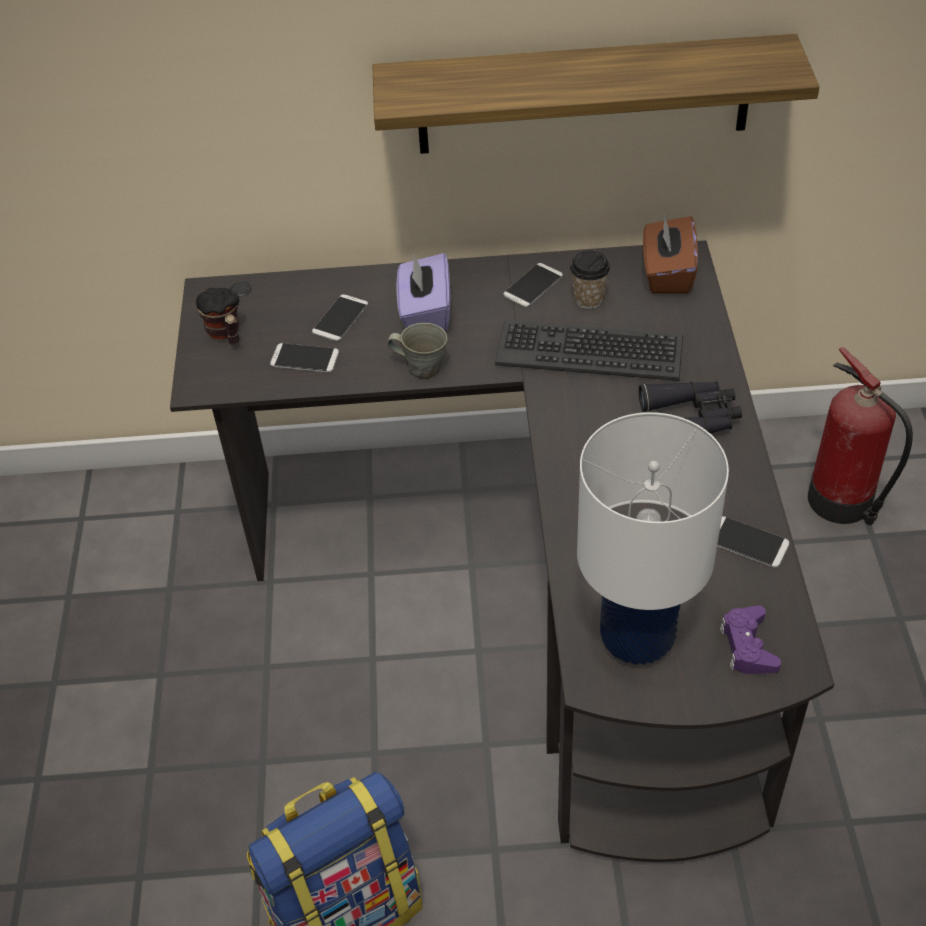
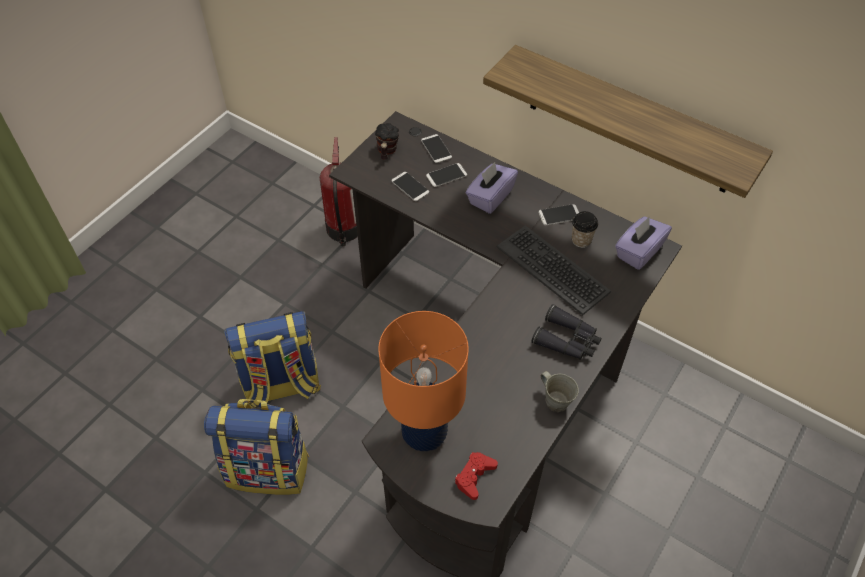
camera: 35 degrees right, 5 degrees up
grey mug [387,323,447,379] -> grey mug moved to [541,371,579,412]
white table lamp [577,412,729,665] -> orange table lamp [378,311,469,451]
brown tissue box [643,215,698,294] -> purple tissue box [615,216,672,270]
phone [717,516,789,568] -> phone moved to [421,134,452,163]
purple game controller [720,605,781,674] -> red game controller [454,452,498,500]
fire extinguisher [808,347,913,525] -> fire extinguisher moved to [319,137,358,247]
none -> backpack [224,311,321,408]

